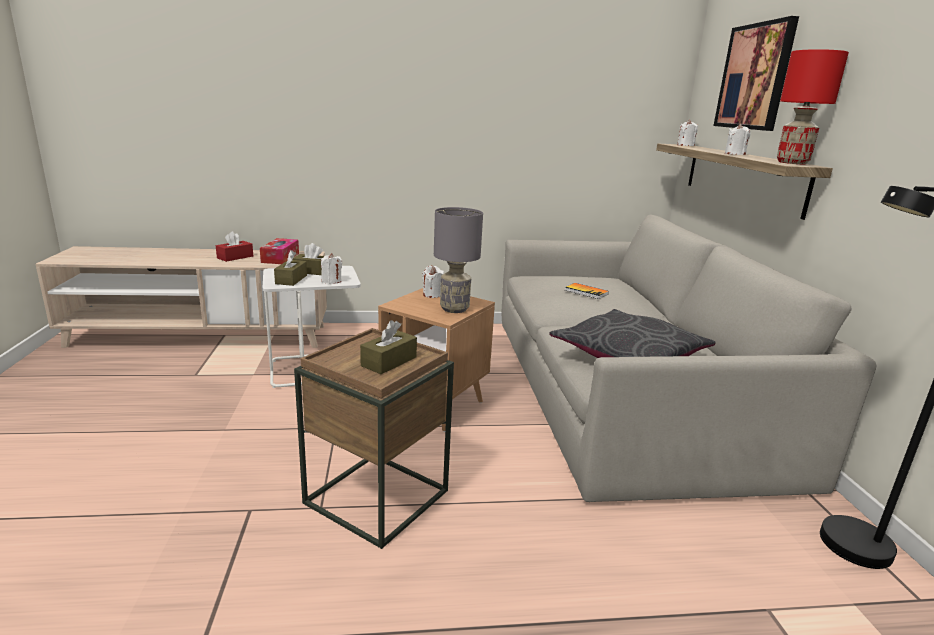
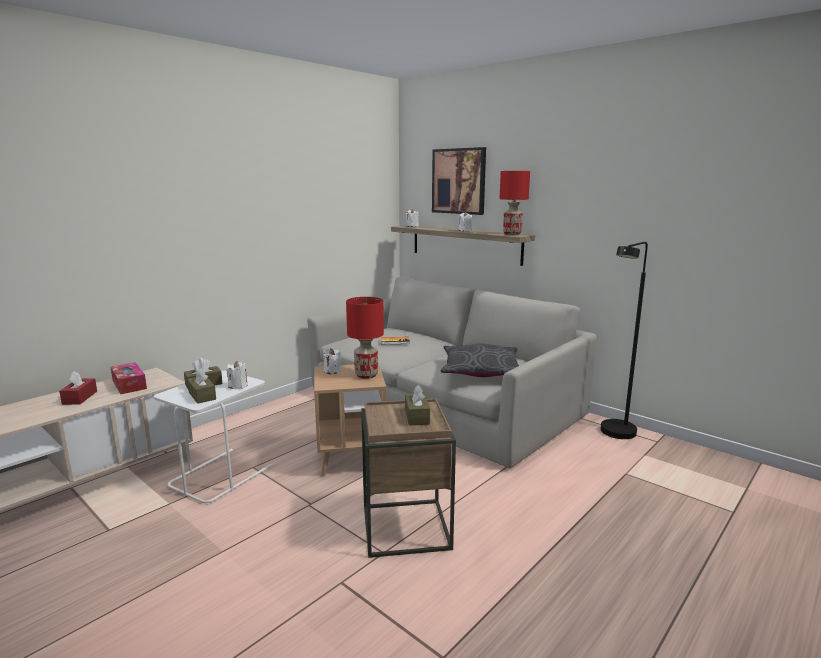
camera: 40 degrees left, 5 degrees down
grey table lamp [434,207,483,313] -> red table lamp [346,297,384,379]

